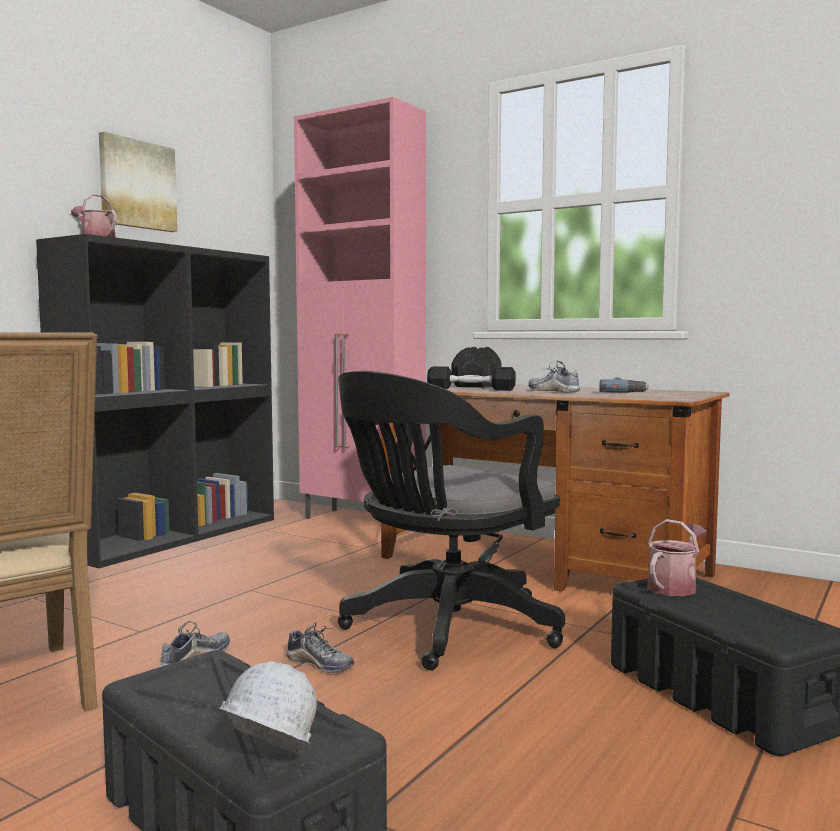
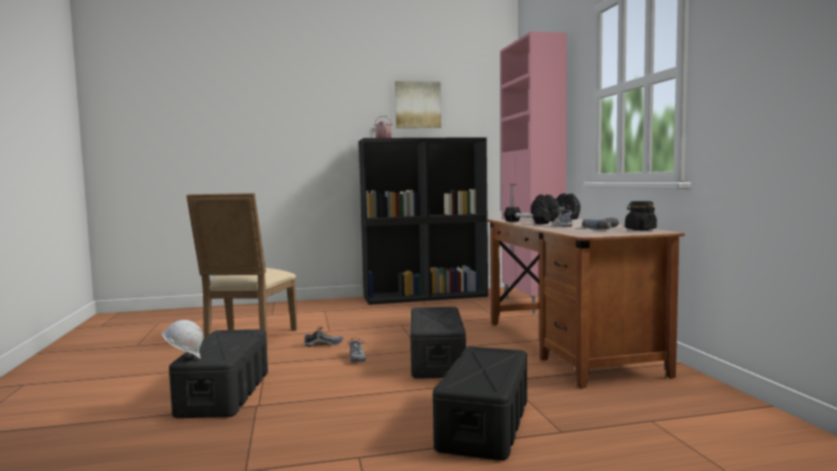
camera: 45 degrees right, 0 degrees up
black office chair [338,371,565,670] -> black storage box [410,307,466,379]
watering can [647,519,707,596] -> none
none -> black jar [625,201,657,230]

